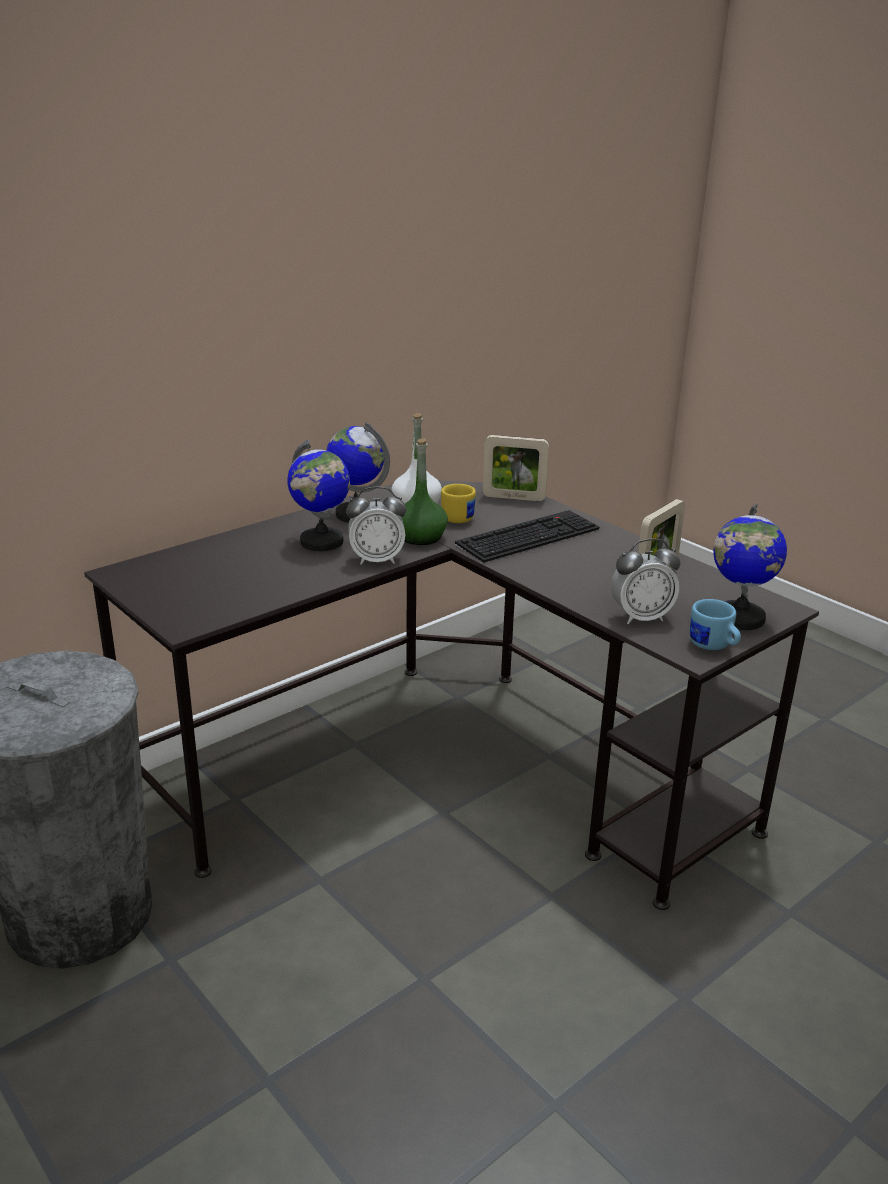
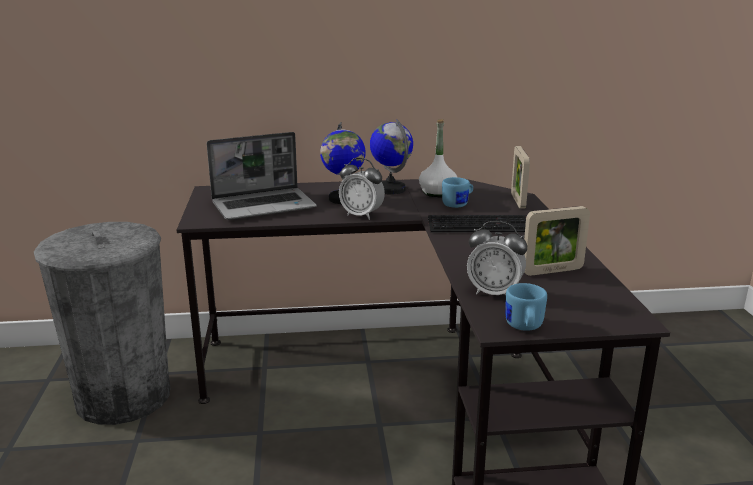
camera: 35 degrees right, 5 degrees down
green bottle [401,438,448,545] -> none
yellow mug [441,484,476,523] -> blue mug [442,177,473,208]
picture frame [483,435,549,501] -> picture frame turned 45 degrees clockwise [511,146,530,208]
globe [713,503,787,630] -> none
none -> laptop [207,132,317,220]

